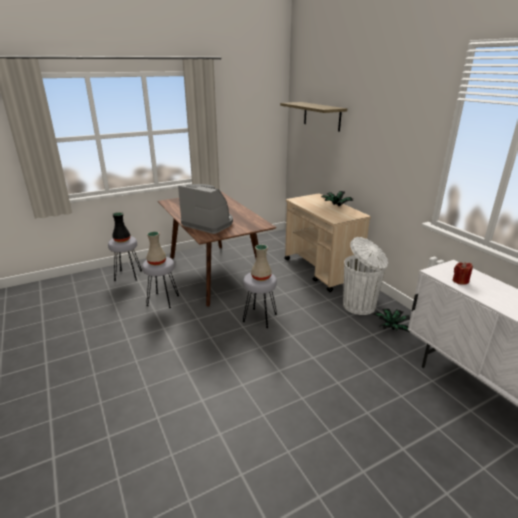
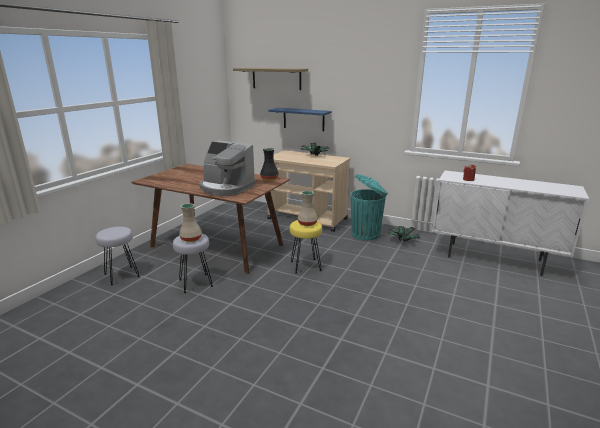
camera: 35 degrees left, 5 degrees down
black vase [112,212,130,242] -> black vase moved to [260,148,279,180]
coffee machine [178,184,233,234] -> coffee machine turned 150 degrees counterclockwise [200,141,256,196]
grey stool [243,272,277,328] -> yellow stool [290,220,322,274]
white trash can [343,237,388,315] -> turquoise trash can [351,174,388,241]
none -> blue shelf [268,108,332,131]

